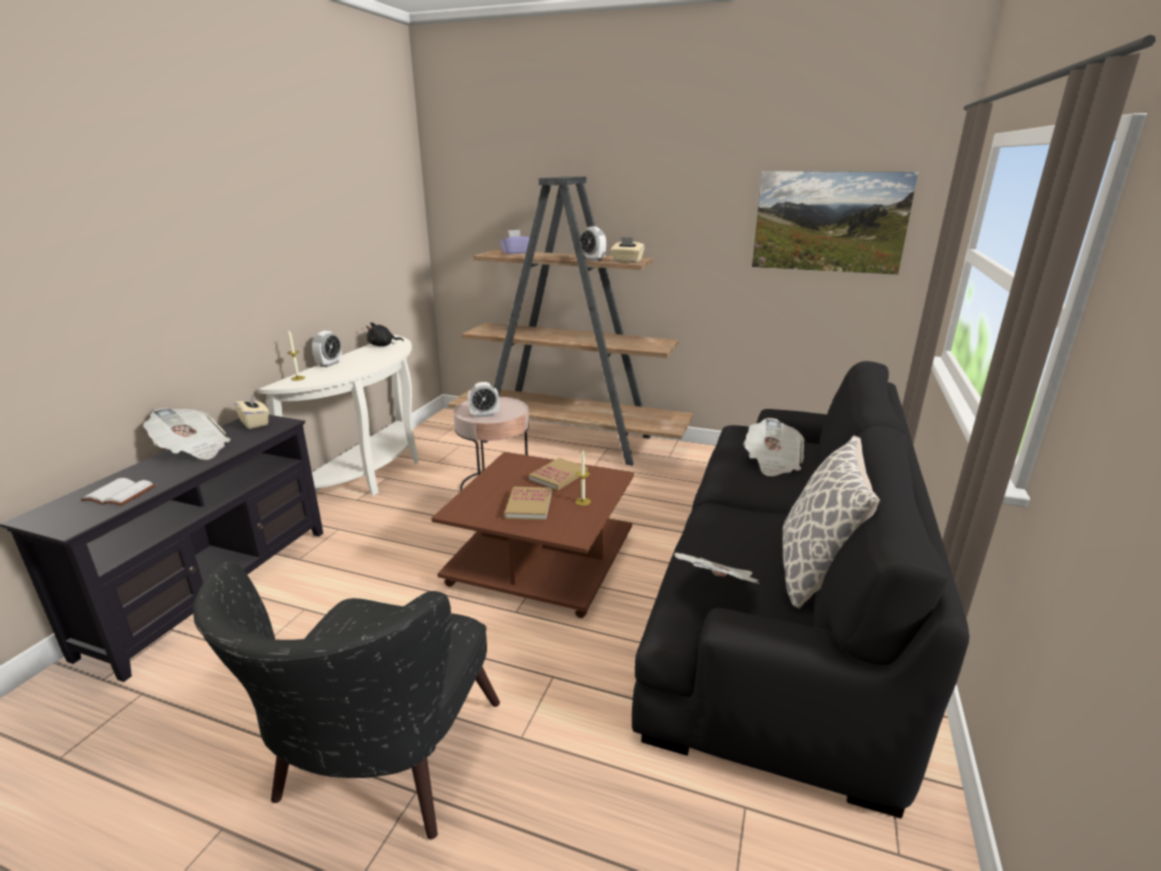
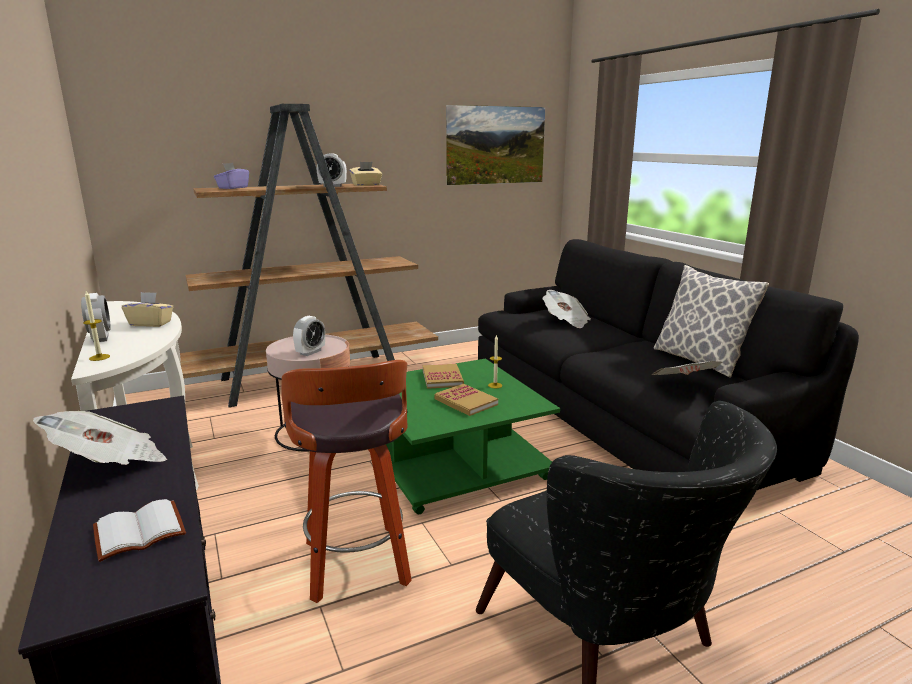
camera: 45 degrees left, 5 degrees down
beige tissue box [234,393,269,429] -> beige tissue box moved to [122,292,173,327]
black plush toy [366,322,404,346] -> none
brown coffee table [431,452,634,618] -> green coffee table [386,359,560,514]
none -> stool [281,360,412,603]

